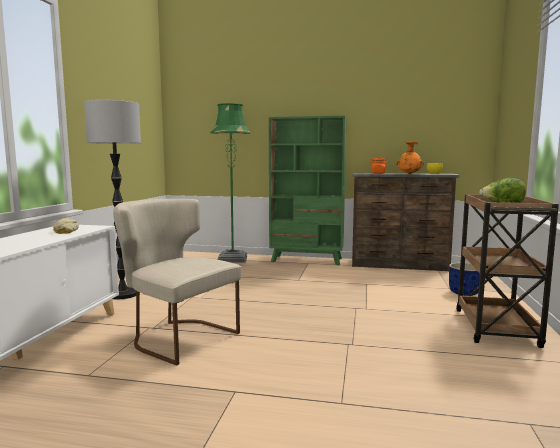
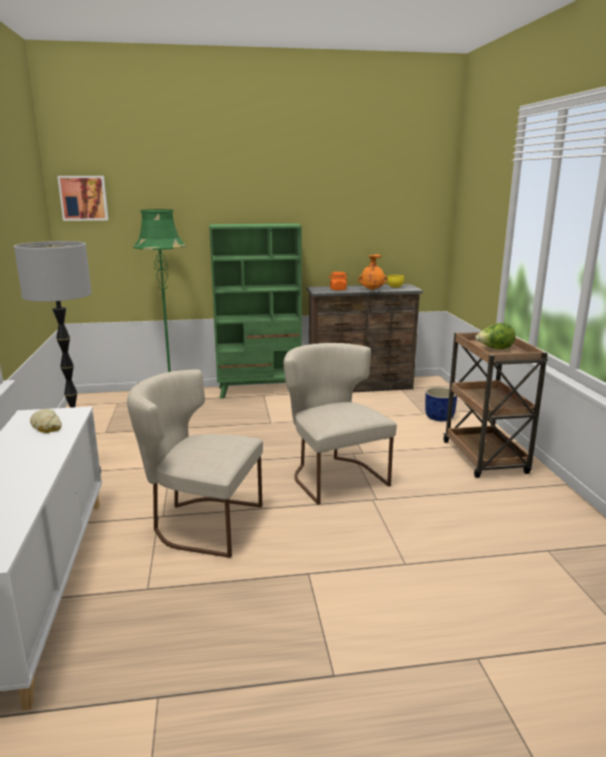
camera: 20 degrees left, 10 degrees up
none -> picture [57,176,108,221]
none -> beige chair [284,343,397,505]

